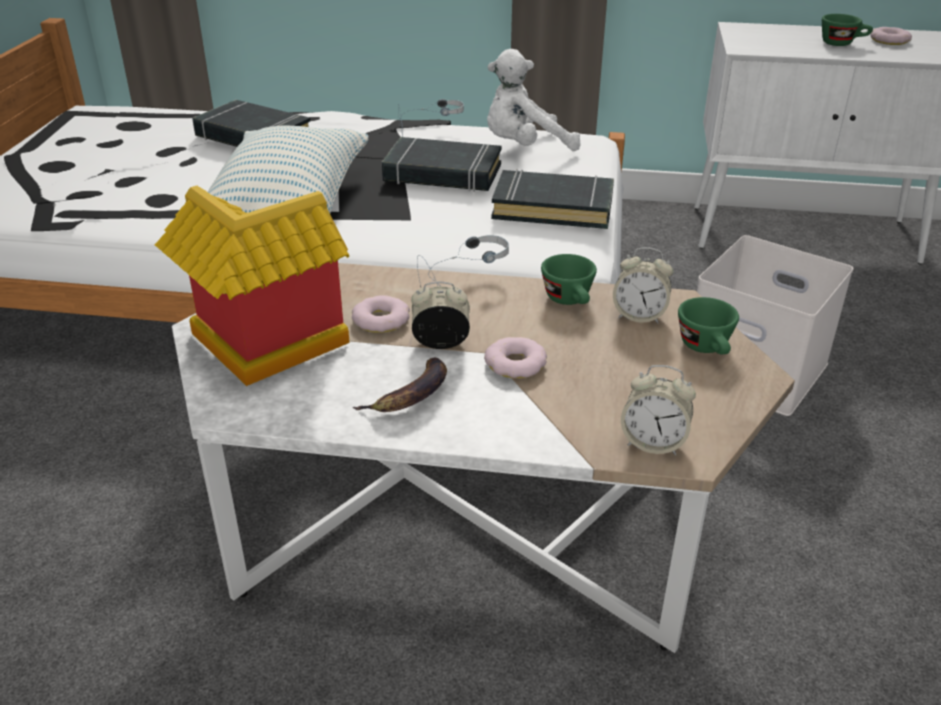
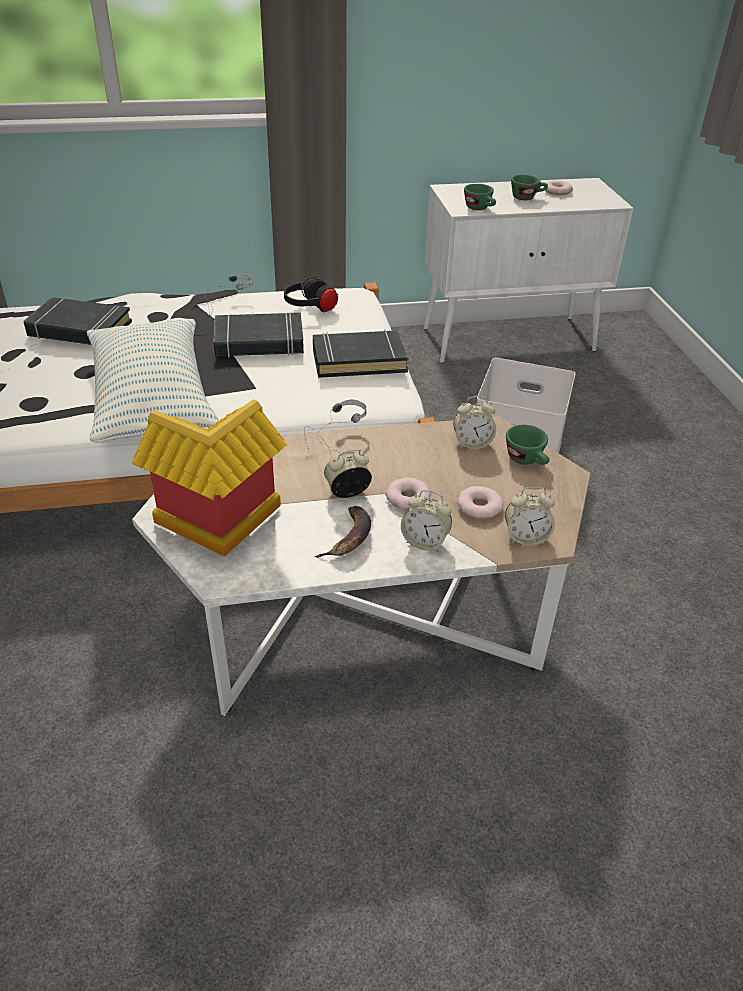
camera: 20 degrees left, 5 degrees up
donut [352,295,410,333] -> donut moved to [457,486,504,519]
white plush toy [487,49,580,151] -> black headphones [284,277,339,312]
green cup [541,254,597,305] -> green cup moved to [464,184,496,210]
none -> alarm clock [401,490,452,552]

